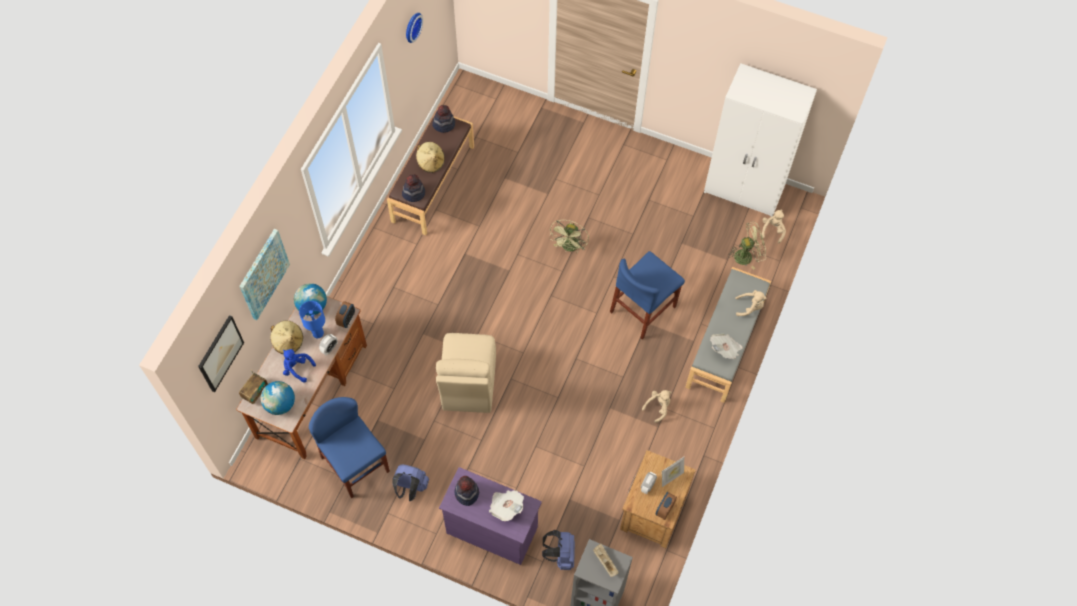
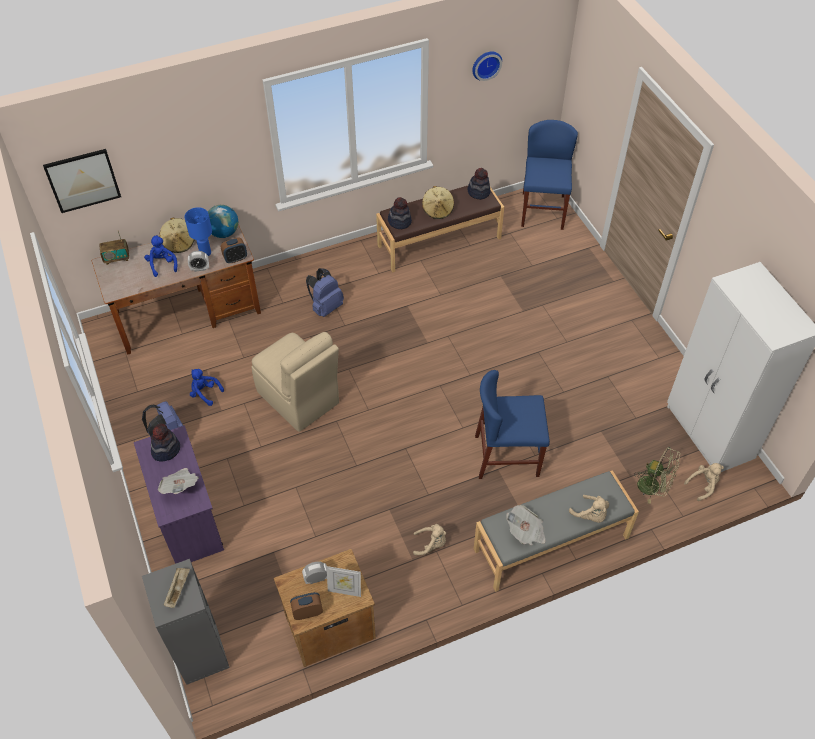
camera: 45 degrees right, 10 degrees down
picture [239,229,290,320] -> none
globe [260,381,295,415] -> none
blue chair [309,397,390,498] -> blue chair moved to [521,120,578,230]
beige chair [436,333,496,413] -> beige chair turned 90 degrees counterclockwise [251,332,339,432]
blue backpack [542,530,575,570] -> blue backpack moved to [306,268,344,317]
green fan [549,220,589,252] -> none
none -> blue plush toy [190,369,224,406]

